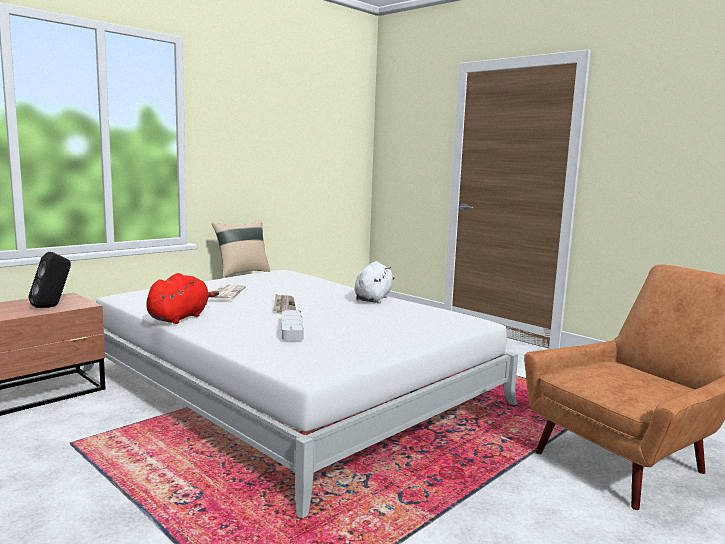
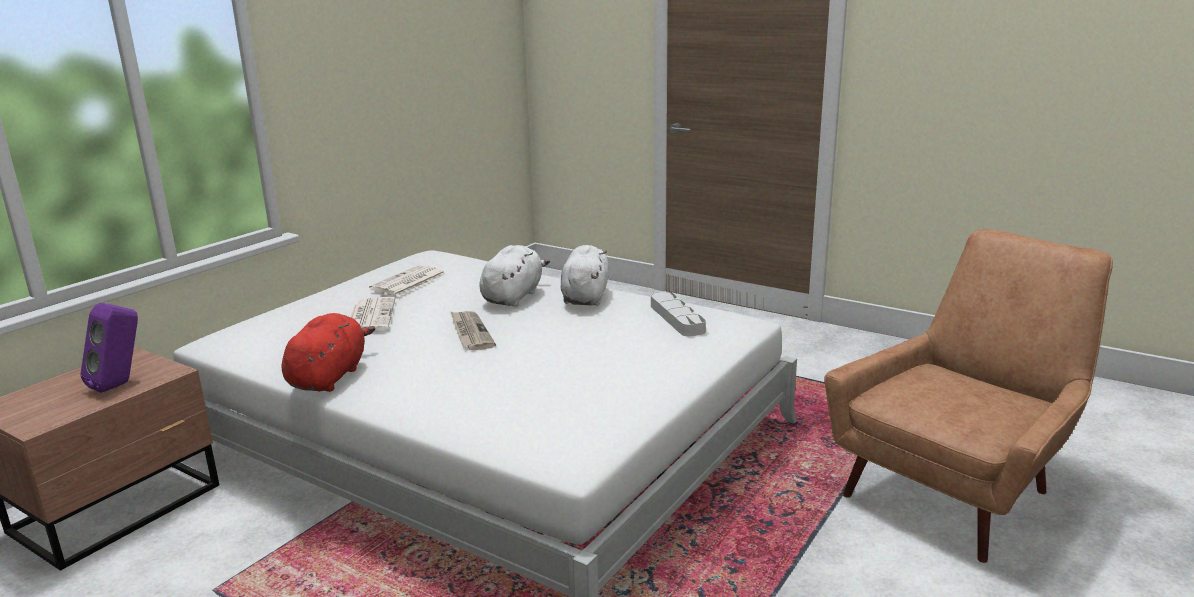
camera: 10 degrees left, 10 degrees up
black speaker [29,252,71,308] -> purple speaker [81,303,138,393]
beige pillow [212,220,270,278] -> none
grey tray [282,310,304,341] -> grey tray moved to [651,292,706,336]
none -> newspaper [369,265,446,296]
none -> white plush toy [479,245,550,307]

